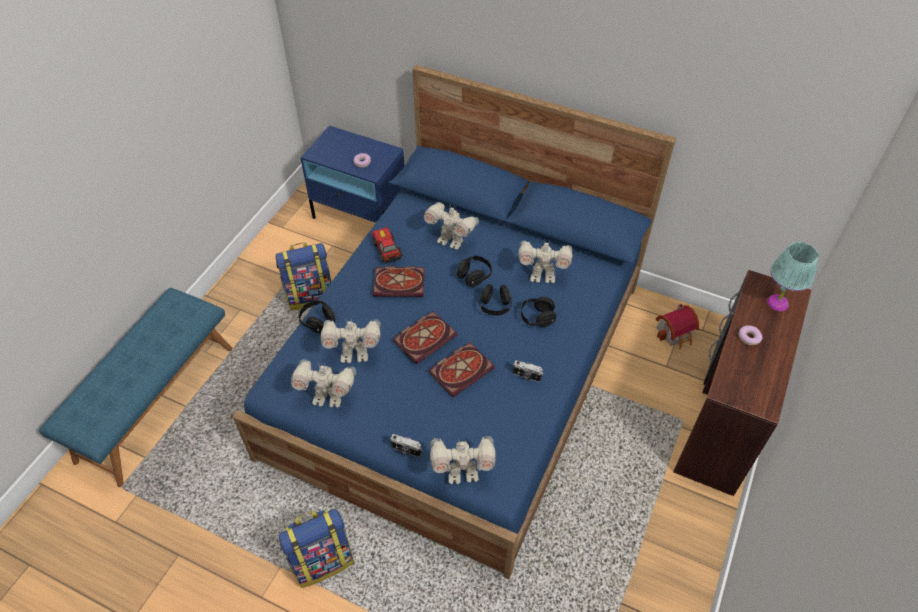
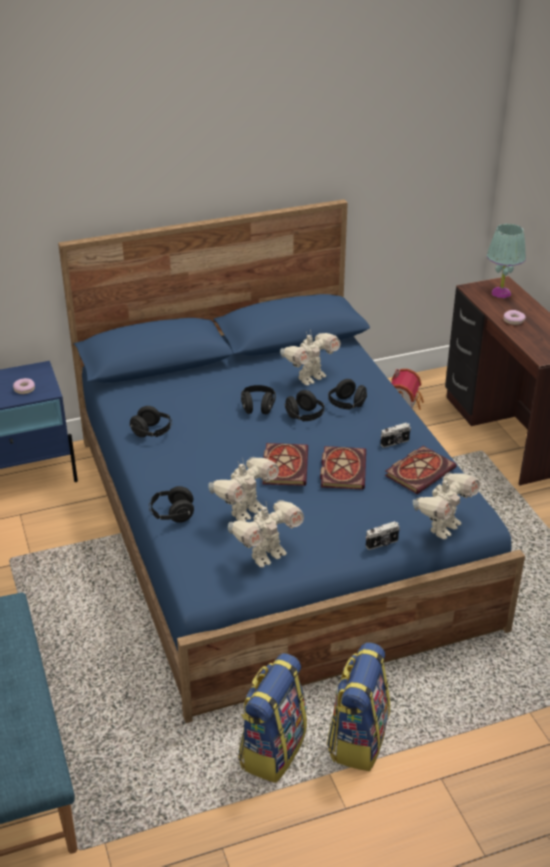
camera: 45 degrees left, 15 degrees down
backpack [276,242,332,311] -> backpack moved to [238,653,307,783]
toy car [372,227,403,264] -> black headphones [129,406,172,437]
book [373,266,425,297] -> book moved to [385,446,457,494]
toy robot [424,202,479,250] -> none

